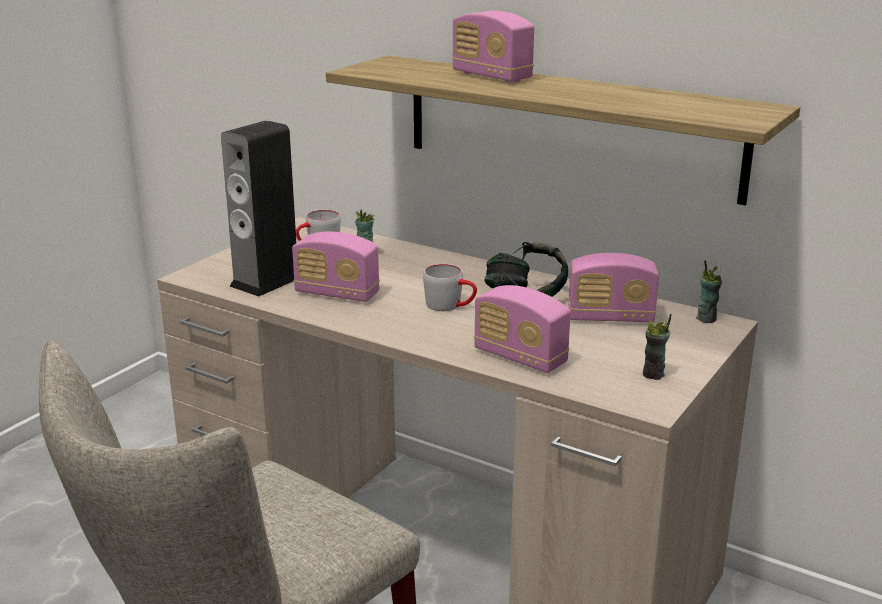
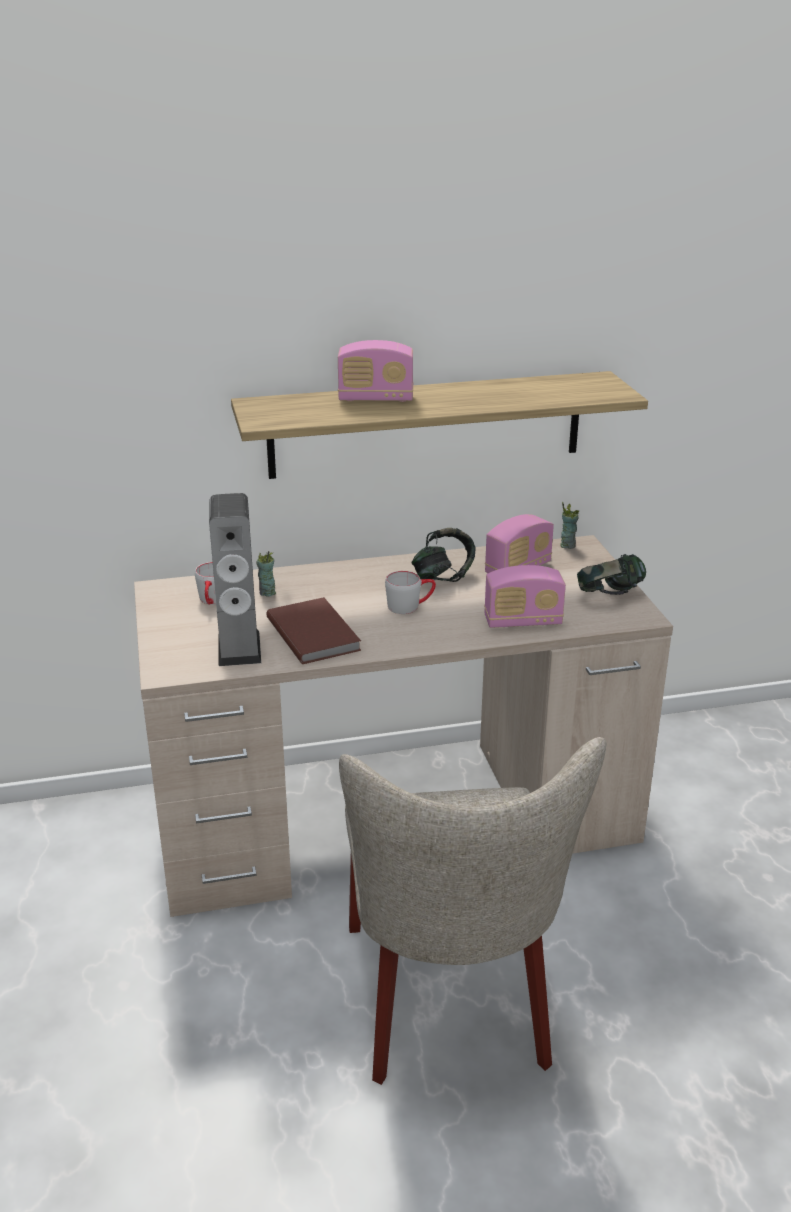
camera: 45 degrees left, 5 degrees up
radio [292,231,380,302] -> brown book [267,597,361,664]
cup [643,314,672,380] -> headphones [577,554,646,595]

